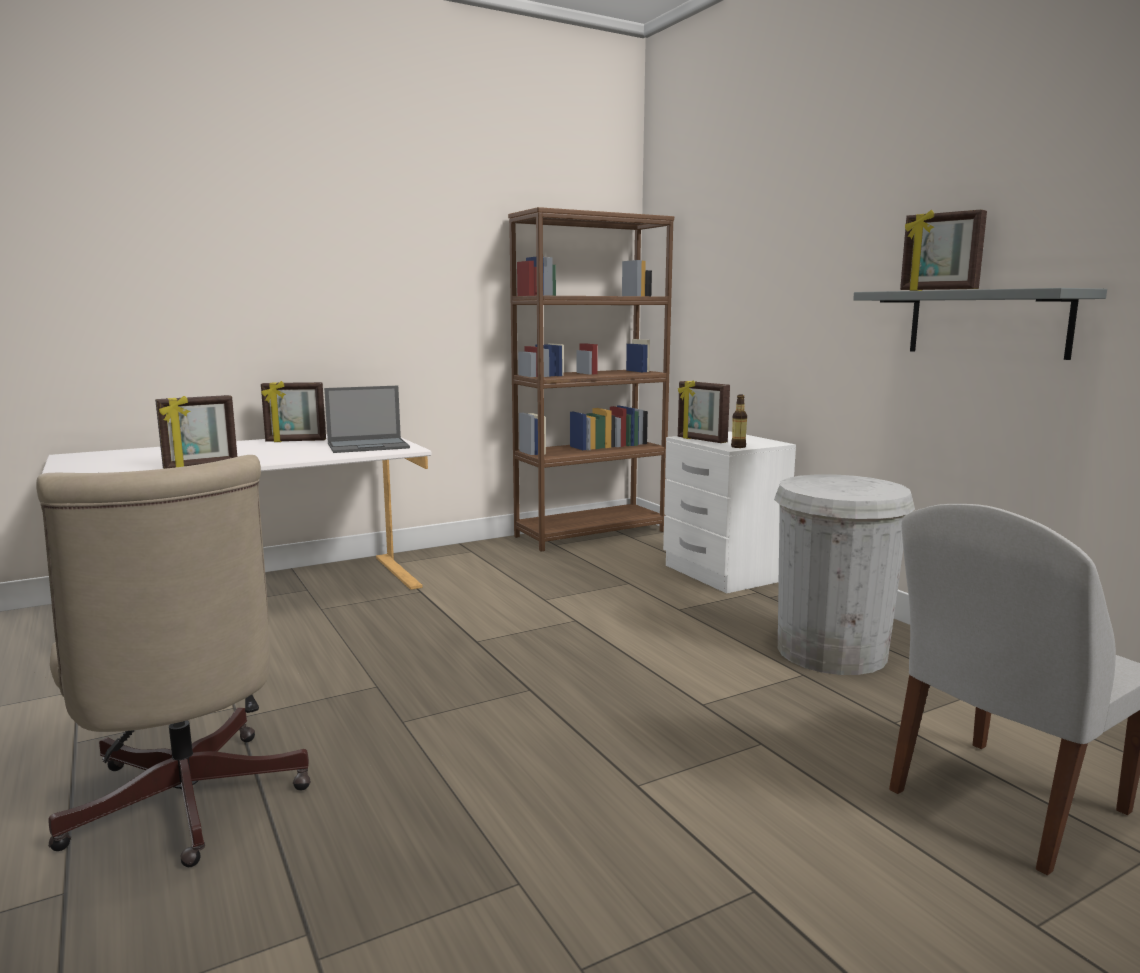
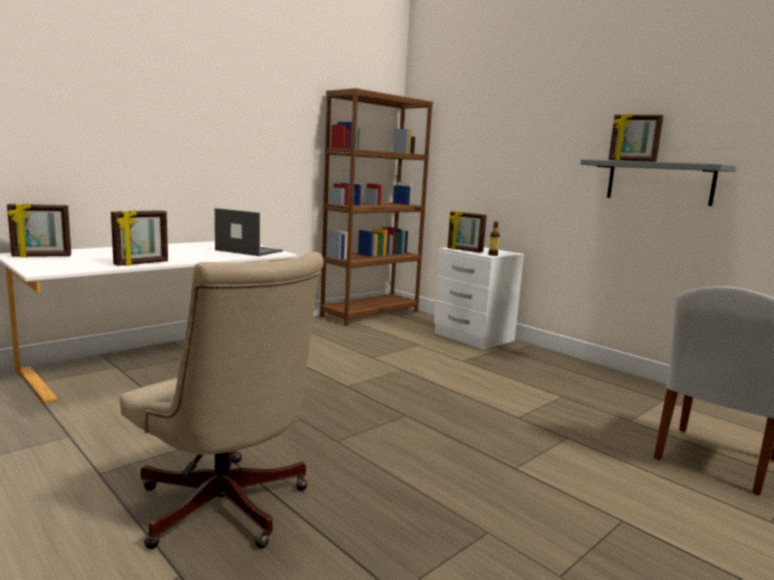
camera: 15 degrees left, 0 degrees up
picture frame [261,381,326,442] -> picture frame moved to [7,203,71,257]
laptop [324,386,410,453] -> laptop turned 120 degrees counterclockwise [215,208,283,256]
white trash can [774,474,915,675] -> none

